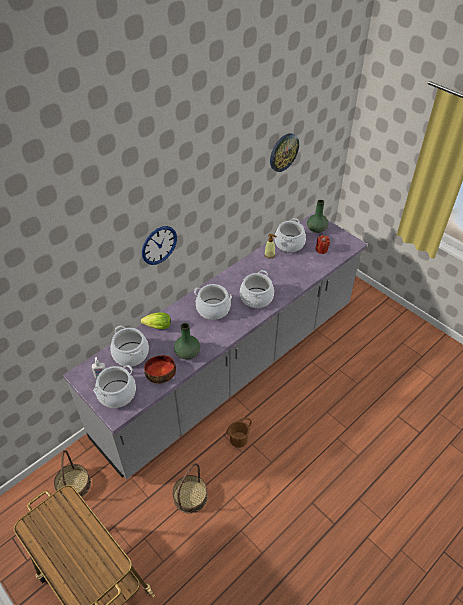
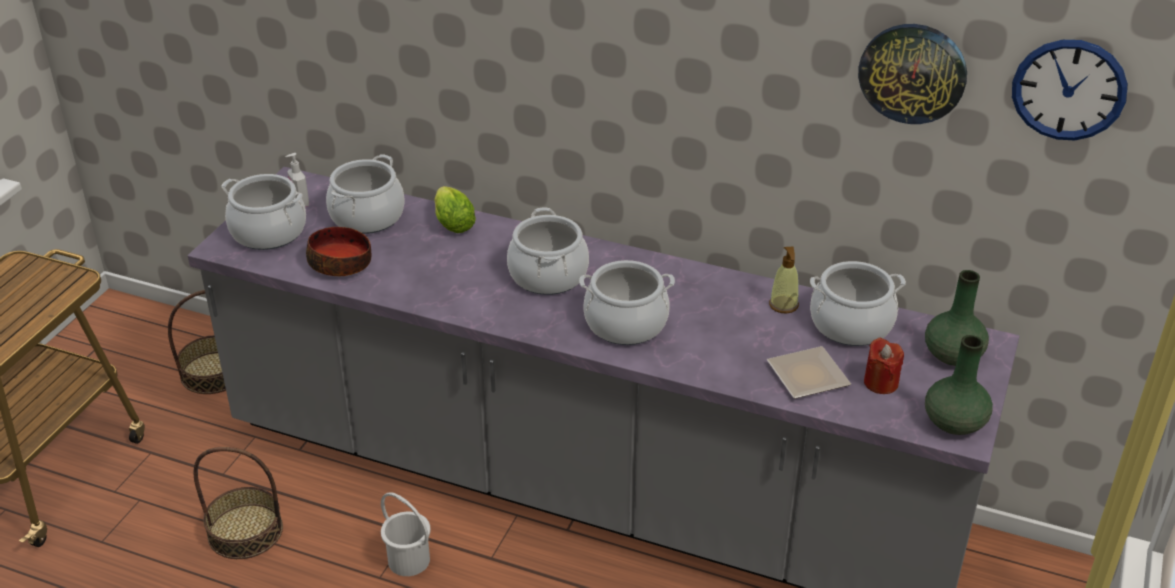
camera: 65 degrees right, 10 degrees down
wall clock [142,226,177,265] -> wall clock moved to [1012,40,1128,140]
green vase [174,323,200,359] -> green vase moved to [925,335,993,435]
brown bucket [226,418,252,448] -> white bucket [381,492,431,576]
none -> plate [767,346,851,399]

